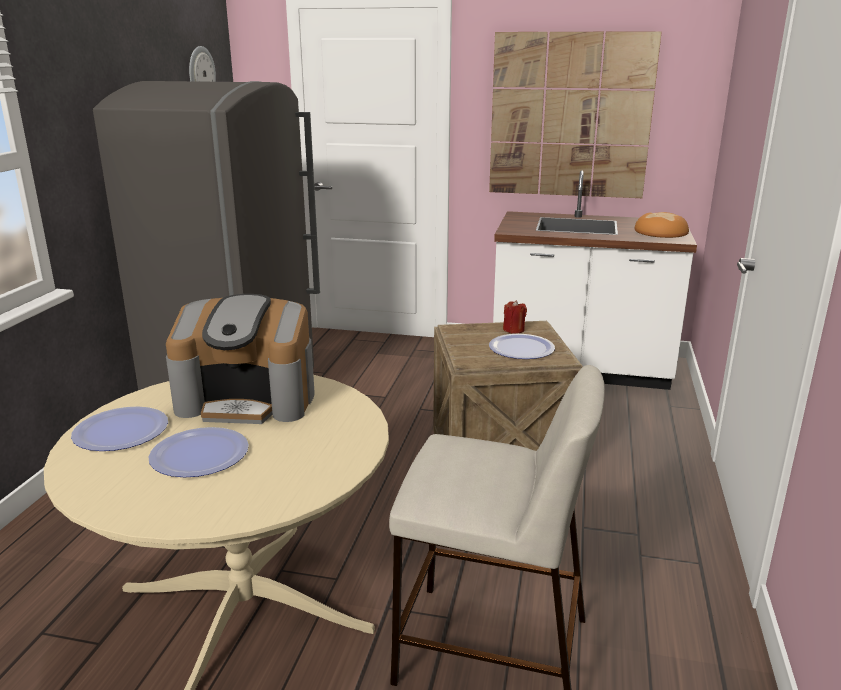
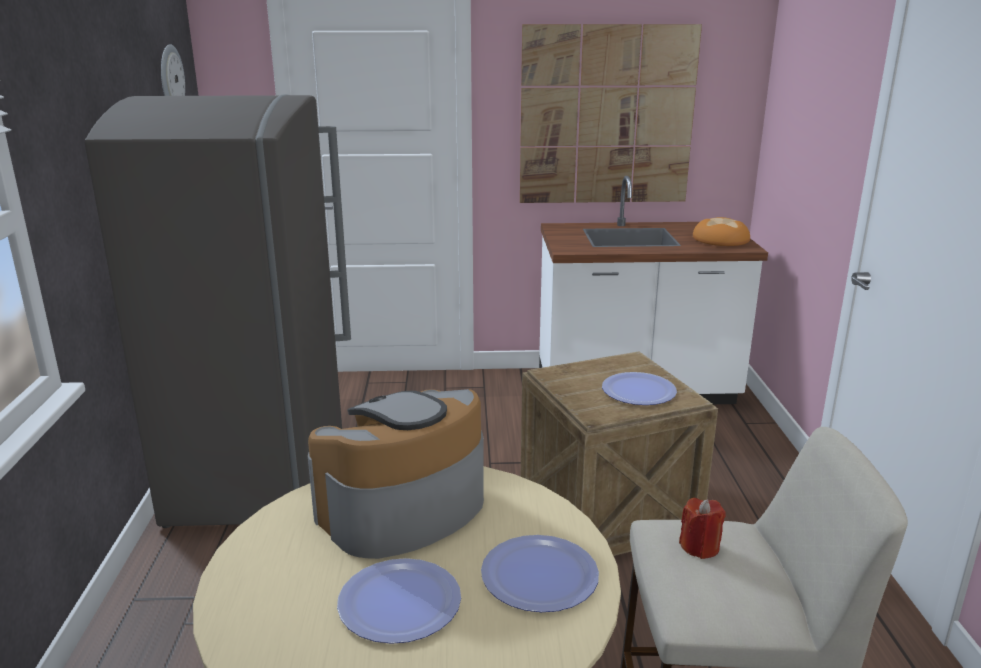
camera: 15 degrees left, 0 degrees up
plate [71,406,168,451] -> plate moved to [481,535,599,612]
coffee machine [166,294,315,424] -> coffee machine turned 150 degrees clockwise [308,389,484,559]
red candle [503,300,527,333] -> red candle moved to [679,498,726,559]

